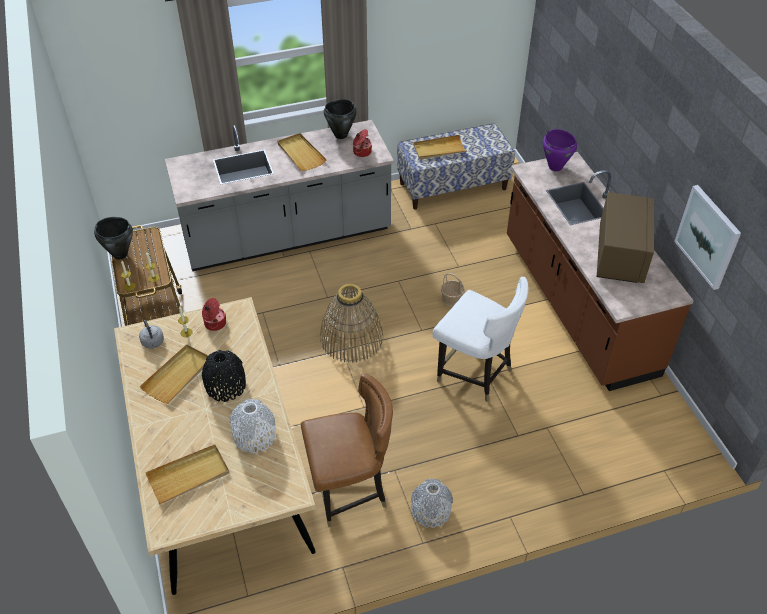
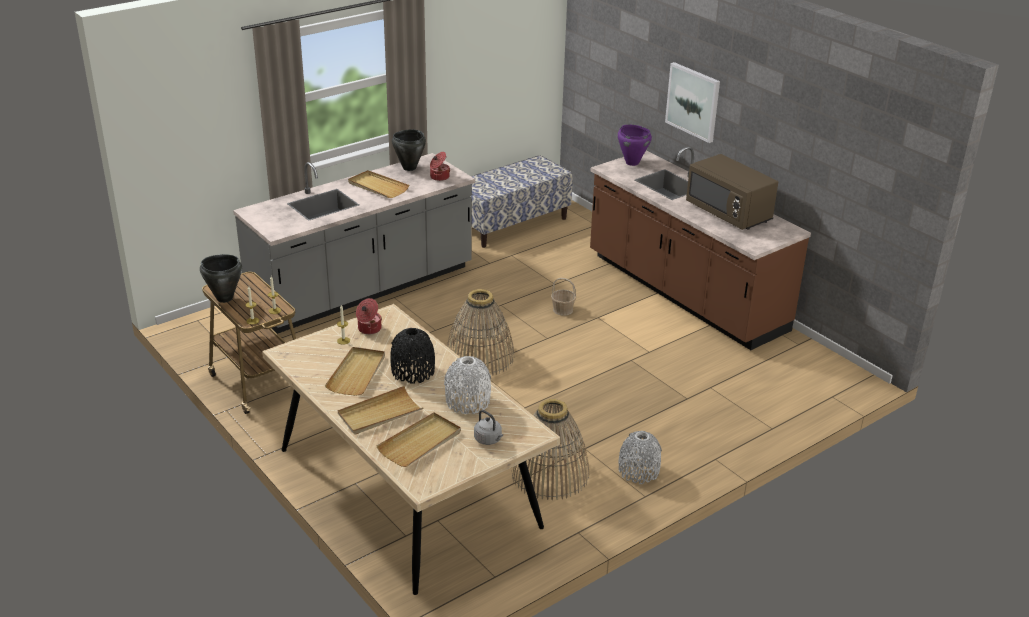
camera: 20 degrees left, 15 degrees down
grey kettle [139,320,164,348] -> grey kettle moved to [474,410,503,445]
brown chair [301,373,393,527] -> basket [512,399,589,500]
beige tray [413,135,467,160] -> beige tray moved to [338,386,424,435]
white chair [432,277,528,402] -> none
brown microwave [597,192,654,283] -> brown microwave turned 150 degrees clockwise [686,154,778,230]
picture [674,185,741,290] -> picture moved to [665,62,720,143]

